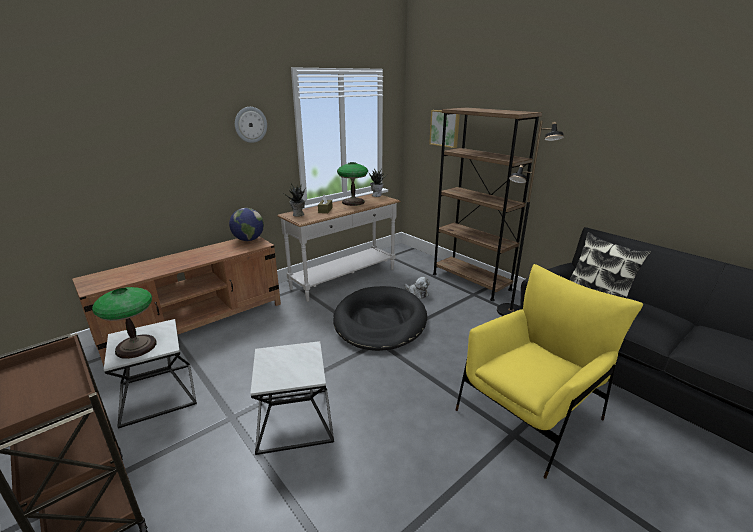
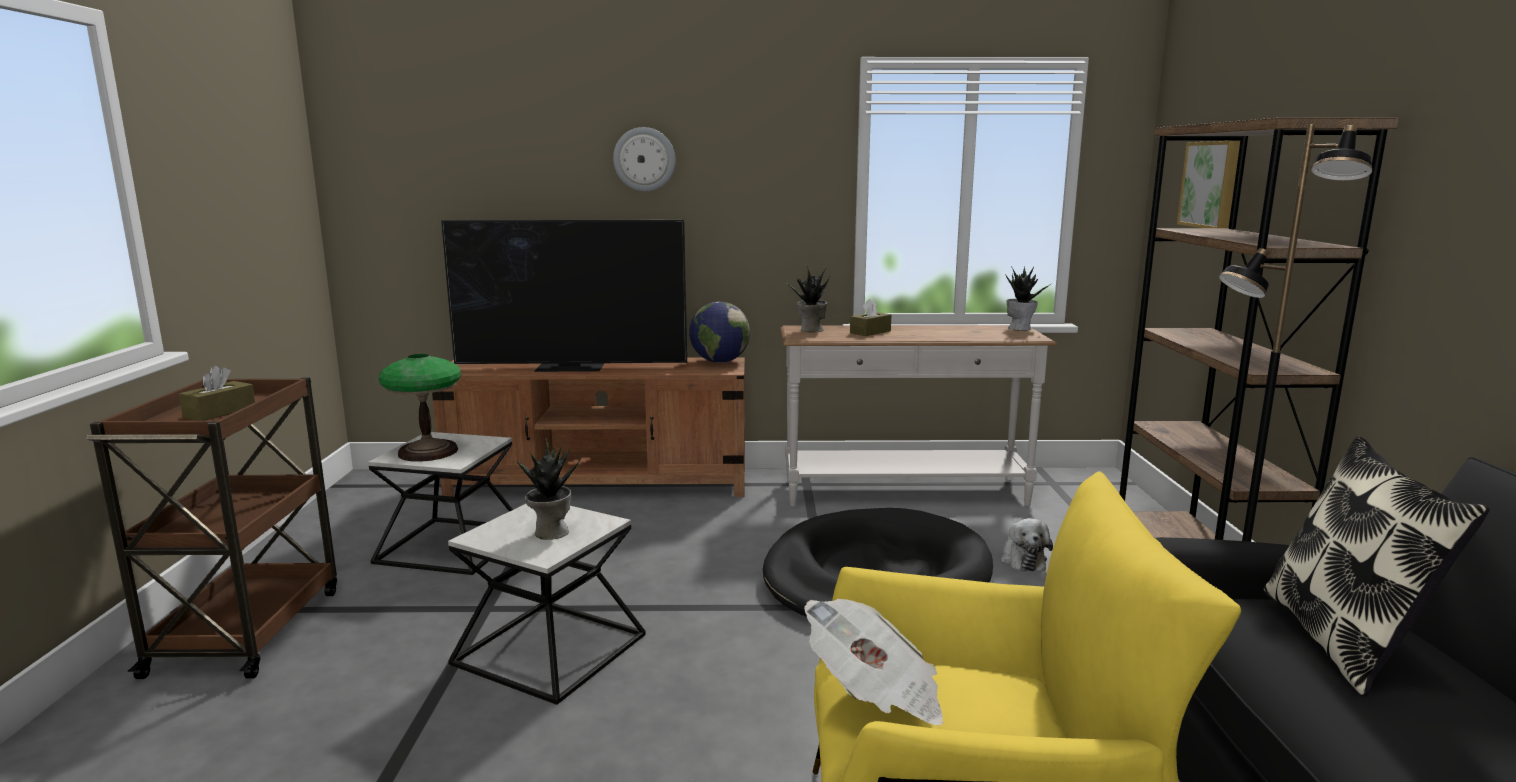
camera: 40 degrees right, 10 degrees down
wall clock [235,107,267,143] -> wall clock moved to [613,127,676,192]
table lamp [337,162,368,206] -> none
none -> brown tissue box [179,365,255,421]
none -> television [441,220,687,372]
none -> potted plant [517,438,582,540]
none -> newspaper [804,599,944,725]

